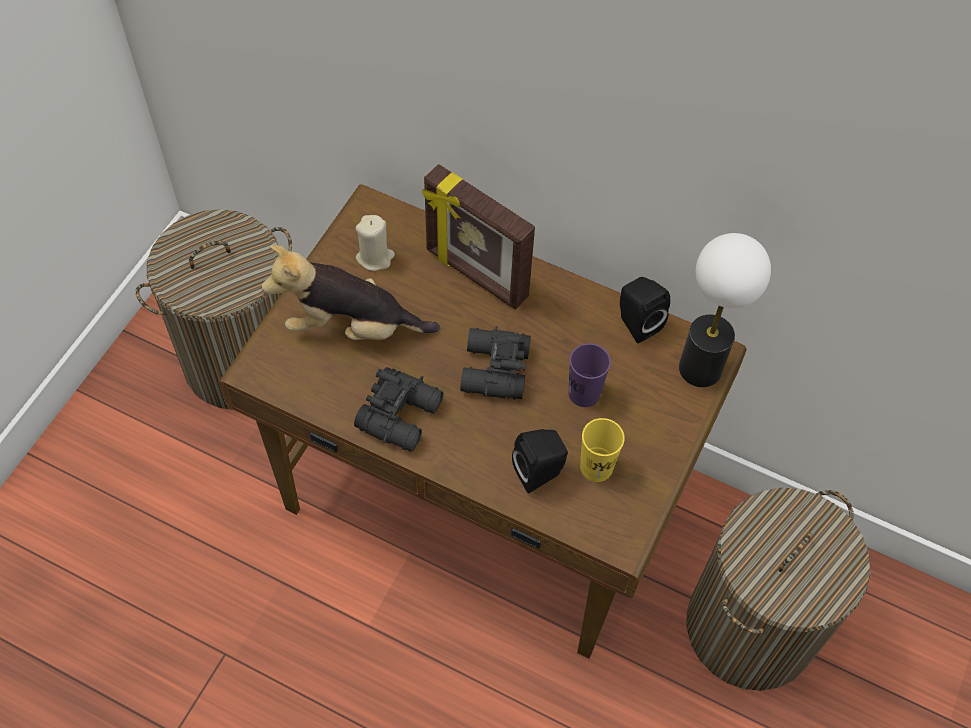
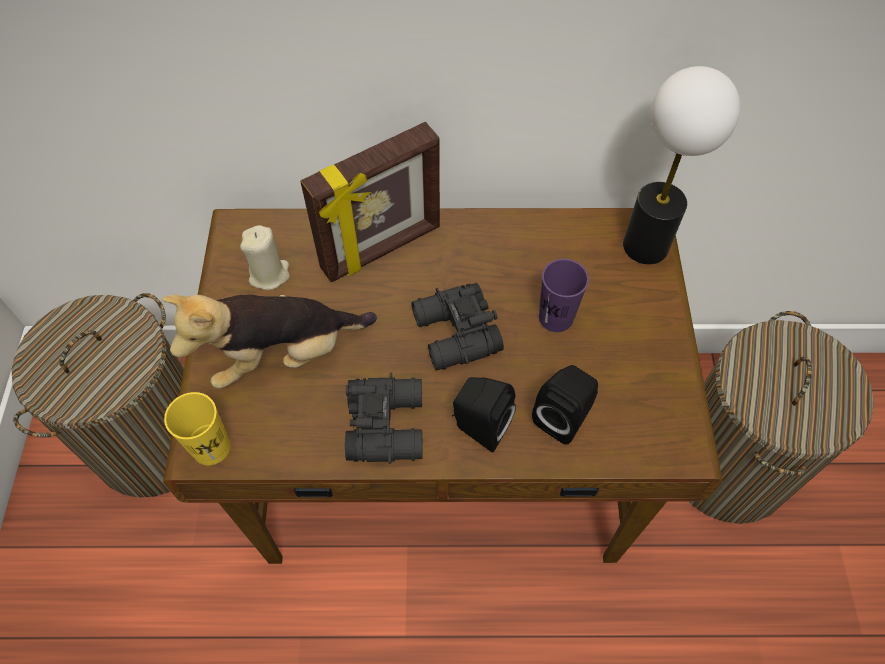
camera: 25 degrees left, 0 degrees up
picture frame [422,164,535,310] -> picture frame turned 45 degrees counterclockwise [300,122,440,282]
yellow cup [580,418,625,482] -> yellow cup moved to [164,392,230,465]
black speaker [620,277,670,343] -> black speaker moved to [452,377,516,453]

